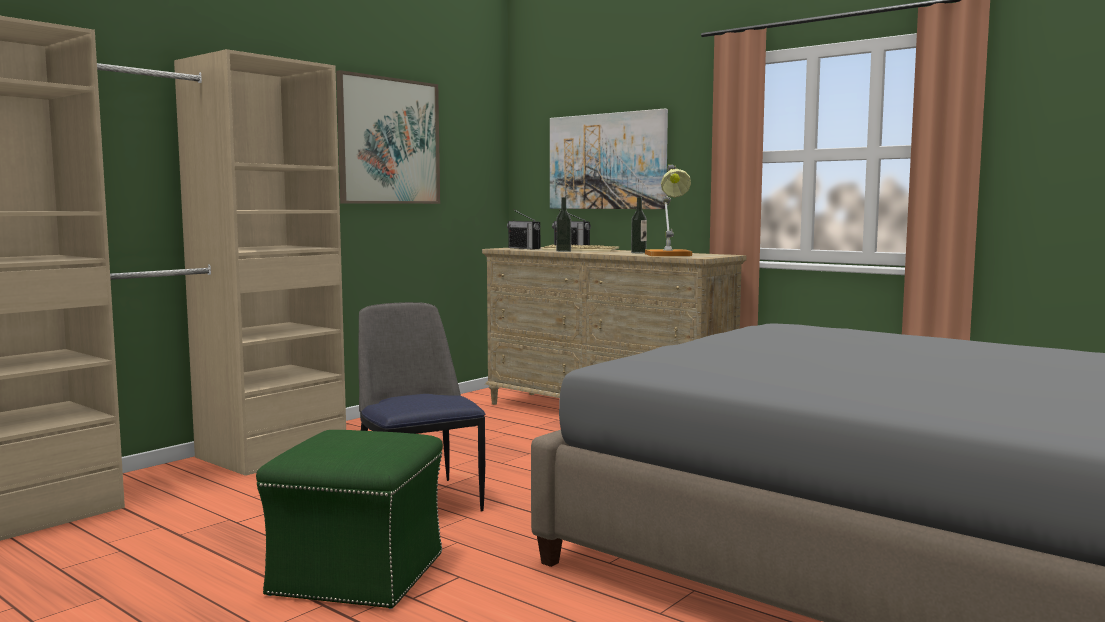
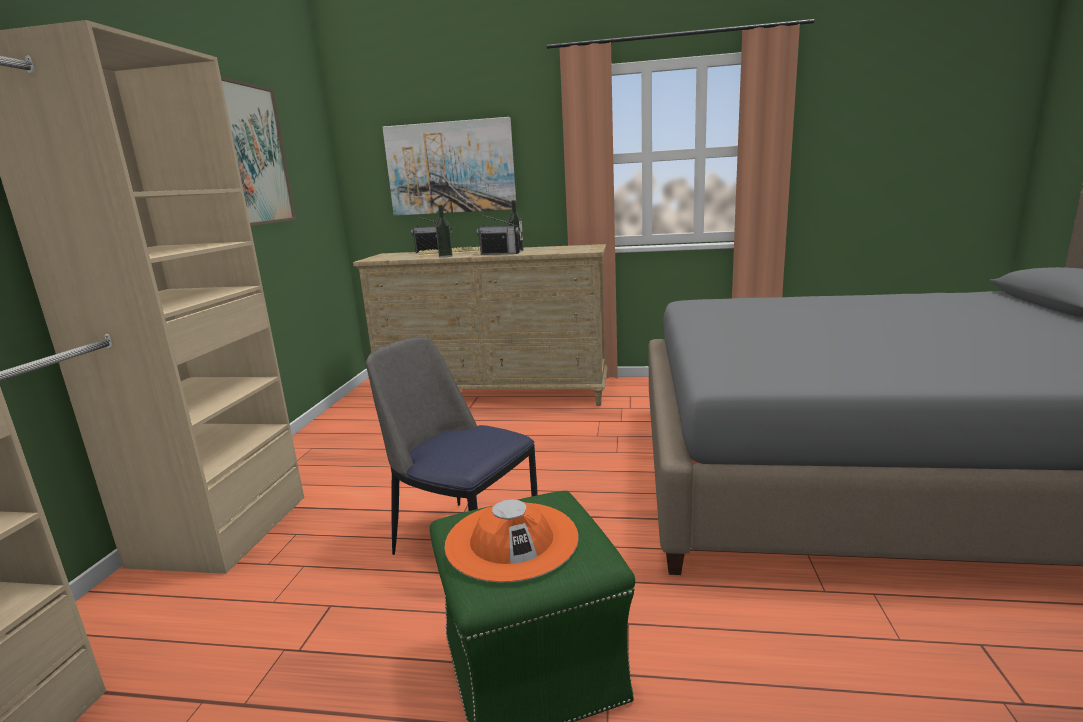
camera: 30 degrees left, 10 degrees up
radio [507,210,540,249] -> radio moved to [476,215,520,255]
table lamp [645,165,692,256] -> none
none -> orange hat [445,499,578,582]

